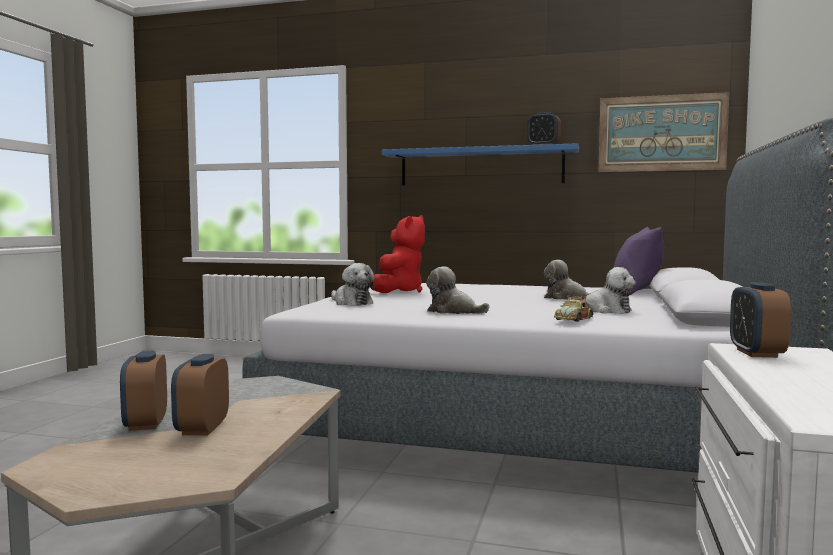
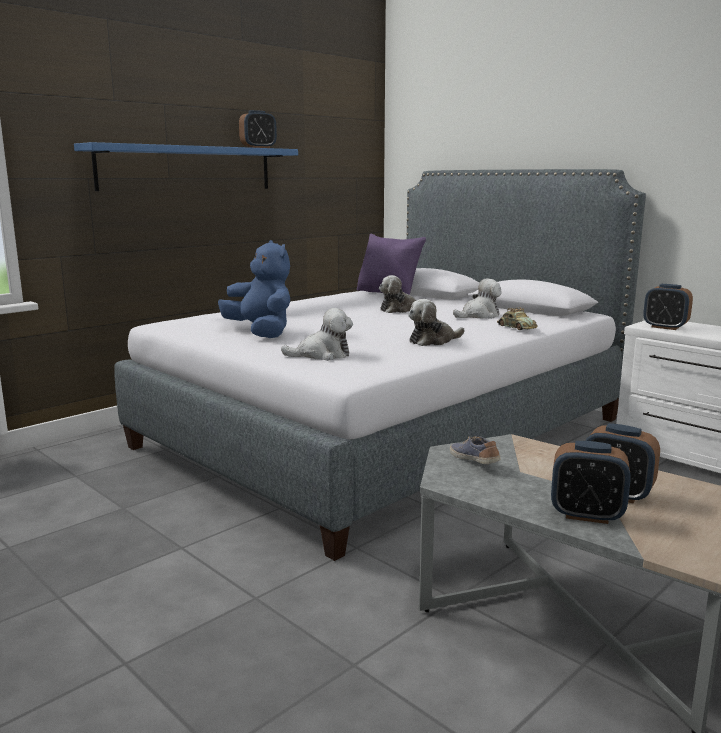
camera: 60 degrees left, 10 degrees up
red plush toy [373,215,425,293] -> blue plush toy [218,240,290,338]
picture [599,92,729,172] -> none
none -> shoe [450,436,501,464]

